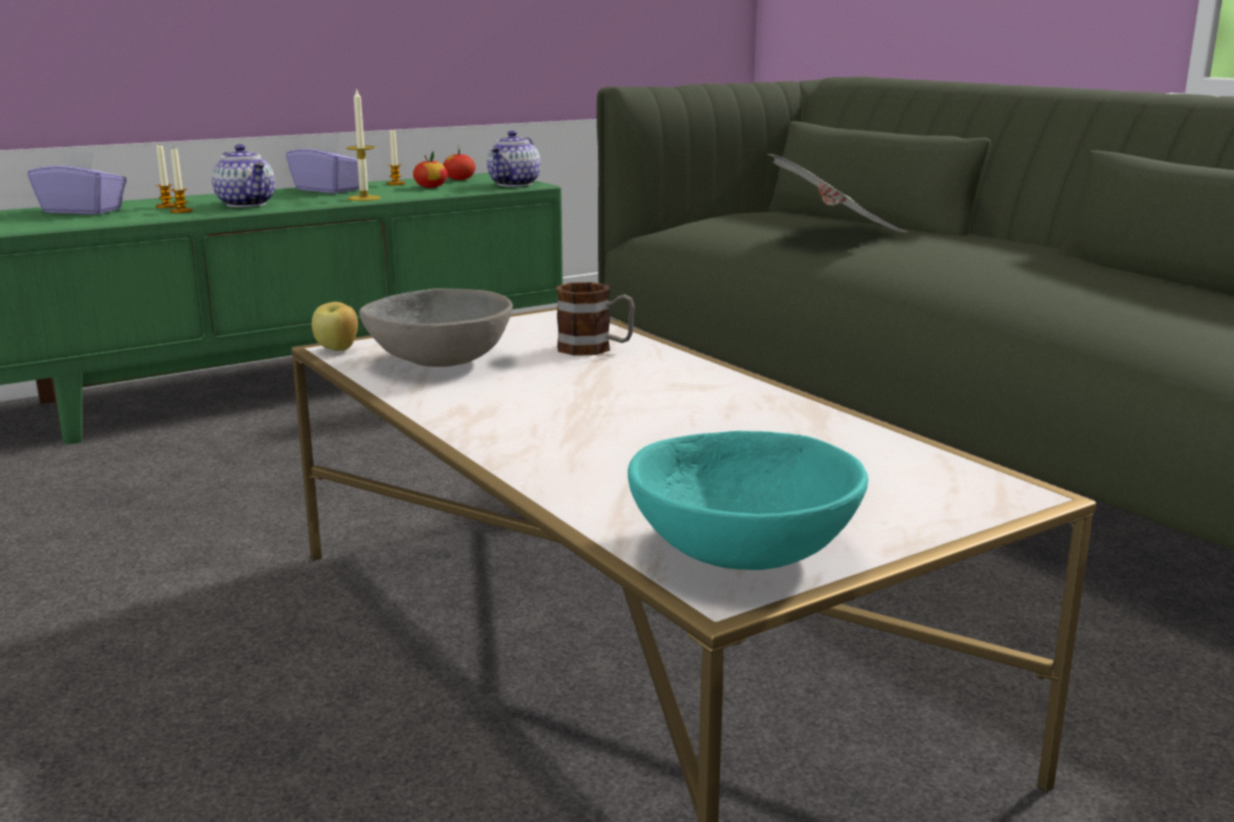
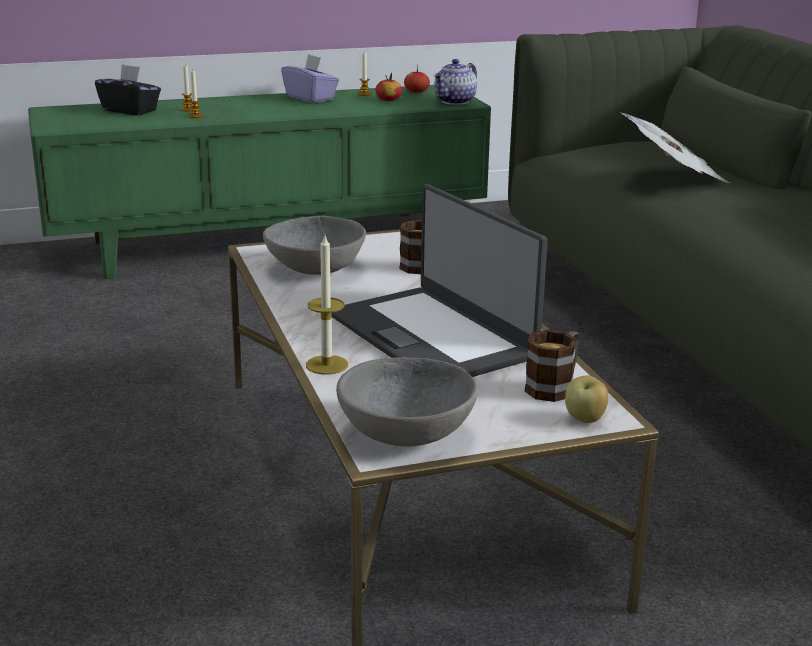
camera: 15 degrees right, 5 degrees up
purple tissue box [28,148,127,215] -> black tissue box [95,64,161,115]
teapot [212,144,275,207] -> none
apple [312,302,358,351] -> apple moved to [565,375,608,423]
candle [346,90,381,201] -> candle moved to [306,236,348,375]
turquoise bowl [628,431,868,570] -> grey bowl [336,357,478,446]
none -> laptop [332,184,548,377]
none -> mug [525,330,579,402]

